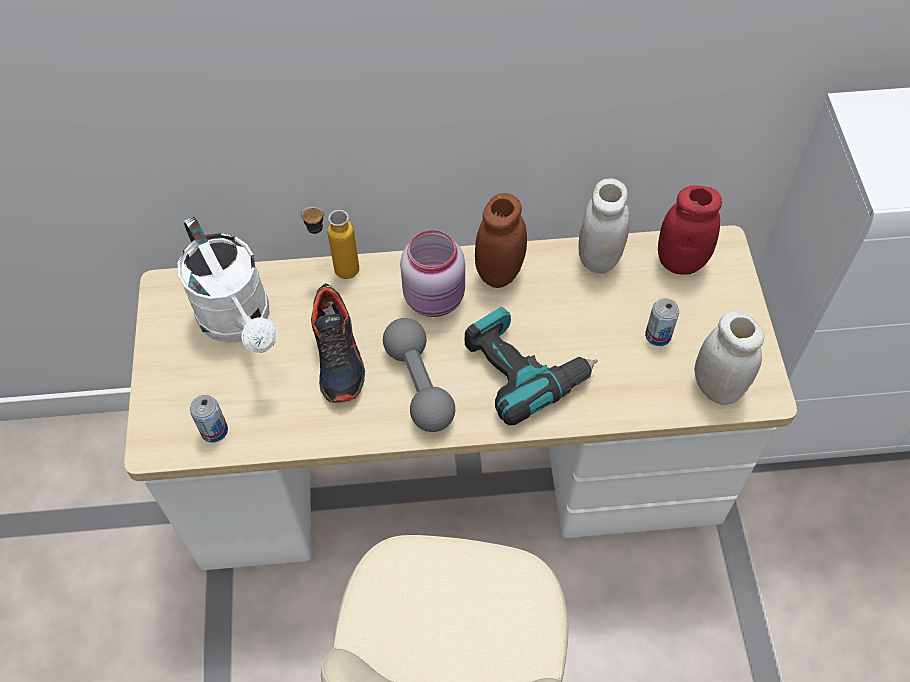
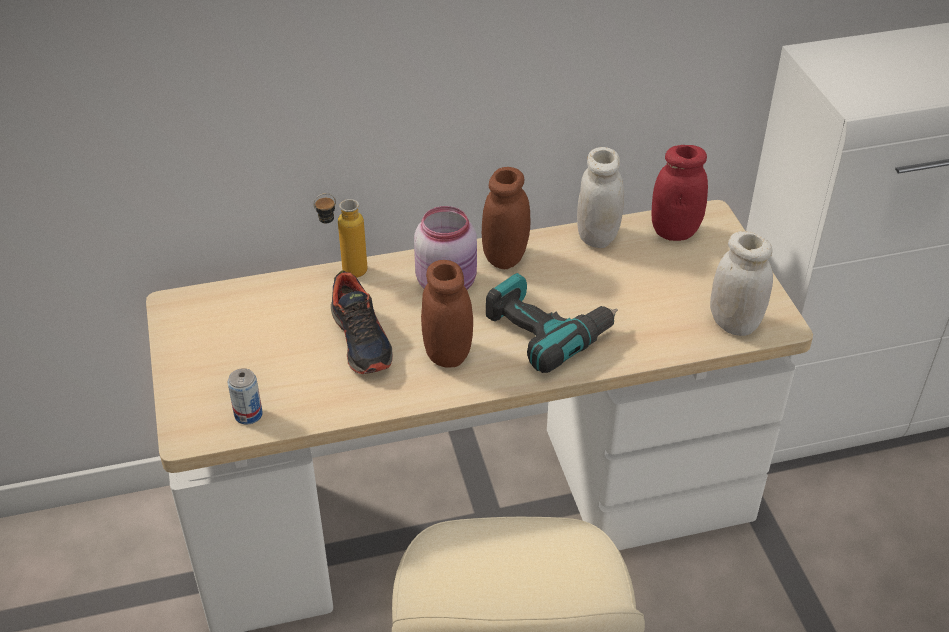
camera: 10 degrees left, 15 degrees down
white watering can [178,217,277,353] -> none
grey dumbbell [383,318,455,432] -> brown jar [421,260,473,368]
can [645,298,679,346] -> none

